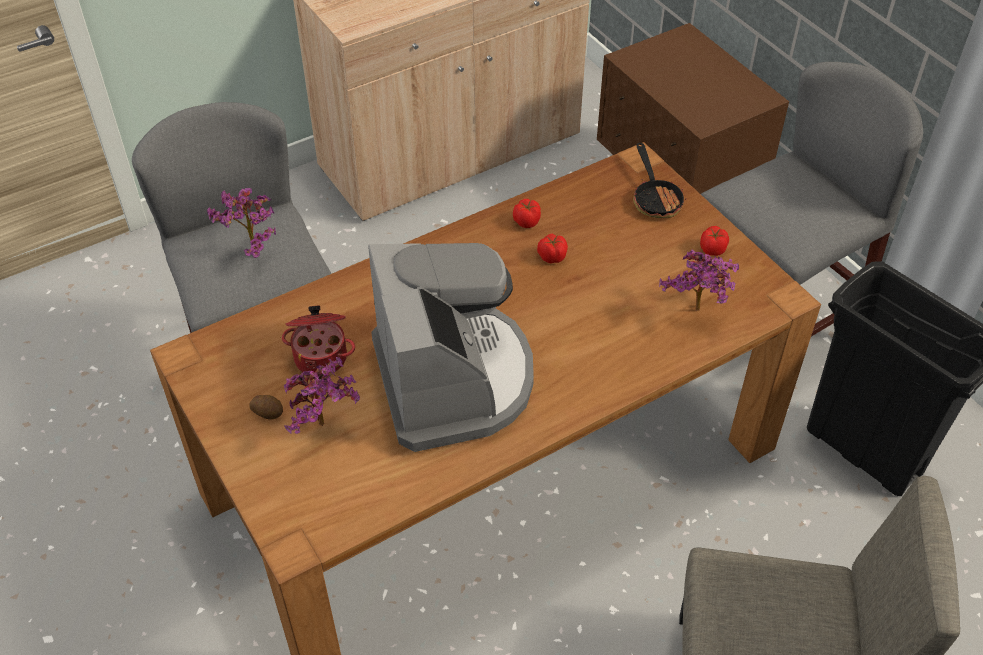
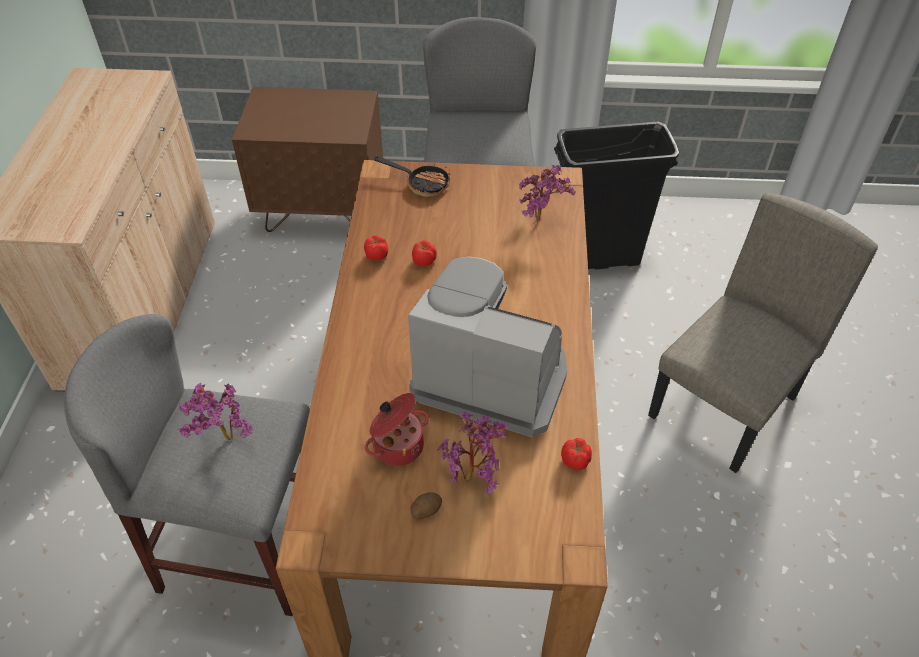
camera: 55 degrees left, 0 degrees up
tomato [700,226,729,256] -> tomato moved to [561,438,592,470]

